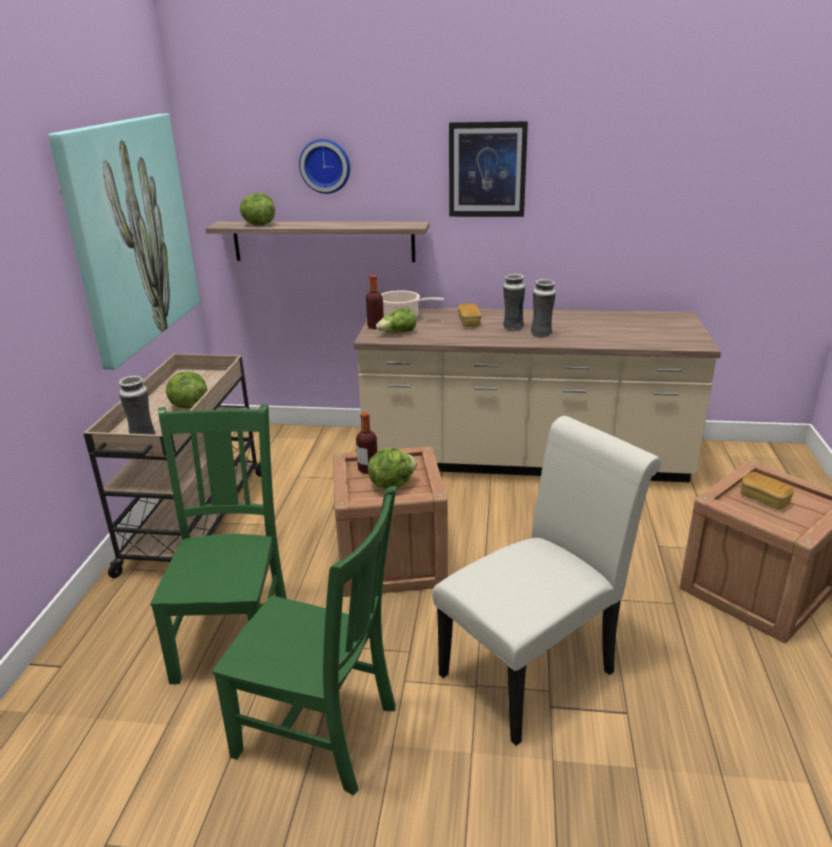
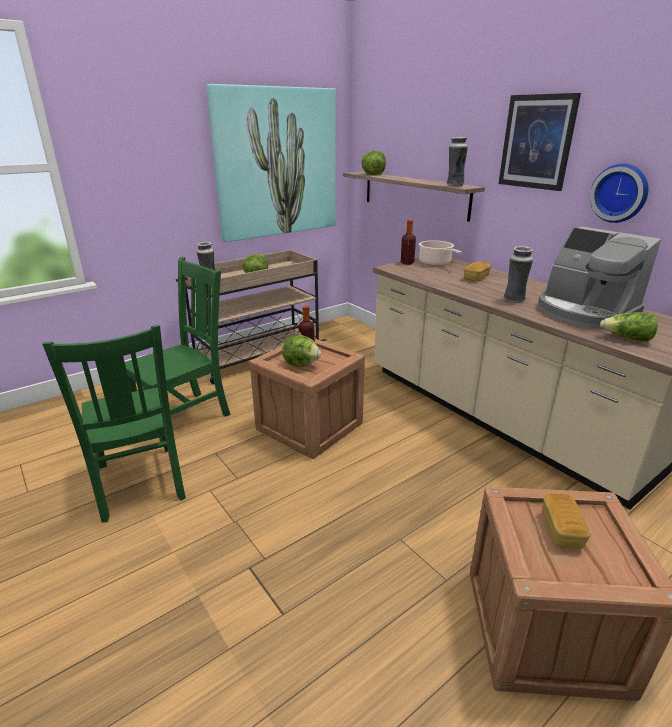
camera: 45 degrees right, 0 degrees up
wall clock [299,139,350,194] -> wall clock moved to [590,164,649,223]
lettuce [376,308,416,333] -> lettuce moved to [600,312,658,342]
white chair [432,416,661,746] -> none
vase [503,274,525,331] -> vase moved to [447,137,468,186]
none -> coffee machine [538,227,661,329]

